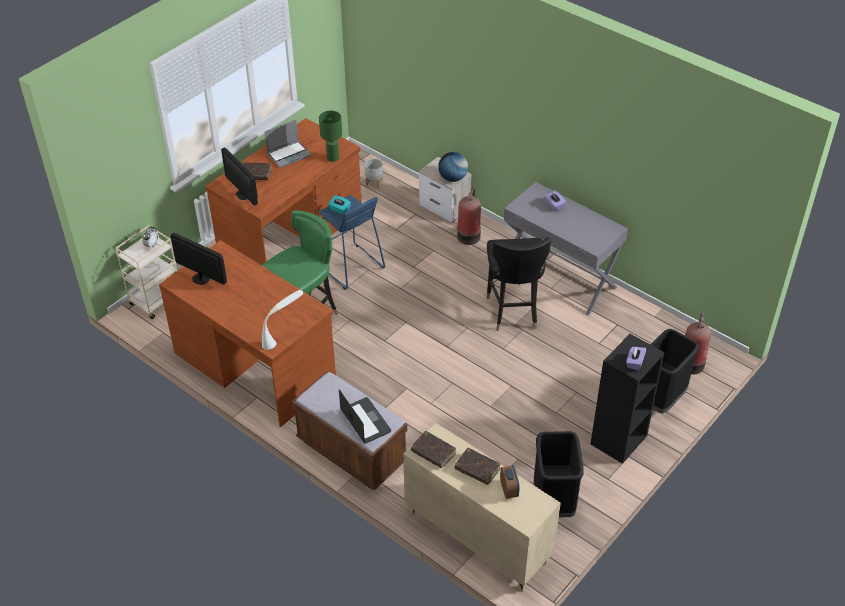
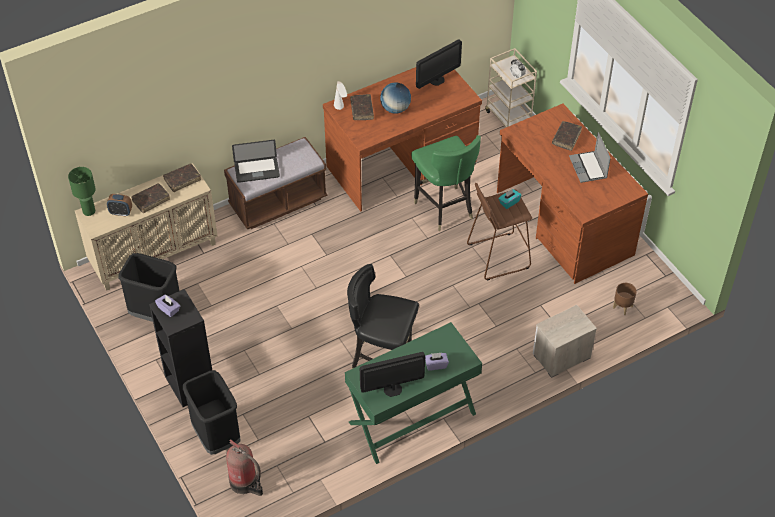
camera: 110 degrees right, 5 degrees up
monitor [221,147,258,206] -> monitor moved to [360,352,425,397]
green table lamp [319,111,342,162] -> green table lamp moved to [68,167,96,216]
blue stool [319,195,385,290] -> brown stool [467,182,532,281]
grey planter [365,159,383,188] -> brown planter [613,283,637,315]
globe [438,152,468,182] -> globe moved to [380,83,411,114]
fire extinguisher [457,187,481,245] -> none
grey desk [504,182,628,316] -> green desk [345,322,482,464]
none -> brown book [350,94,374,120]

